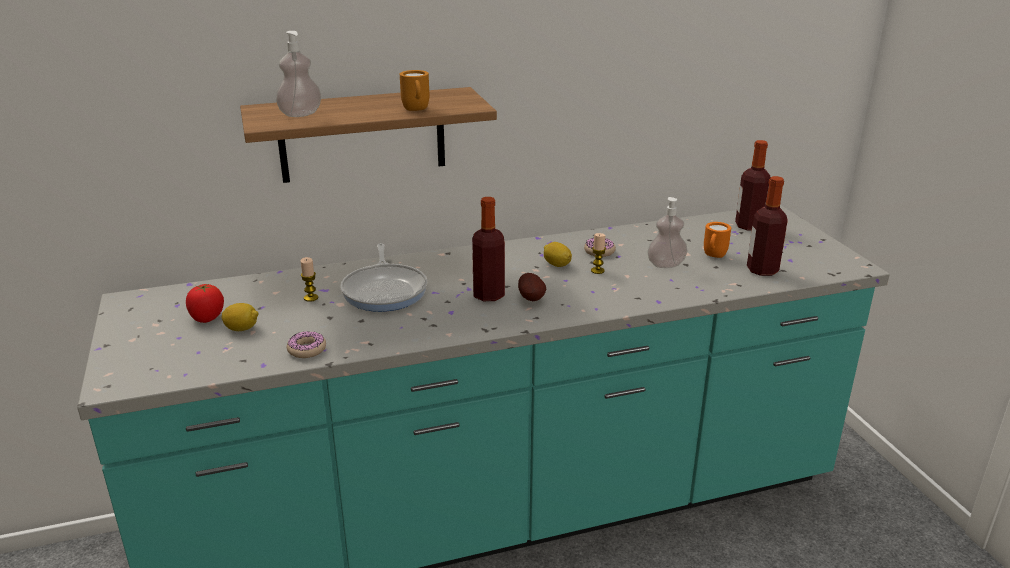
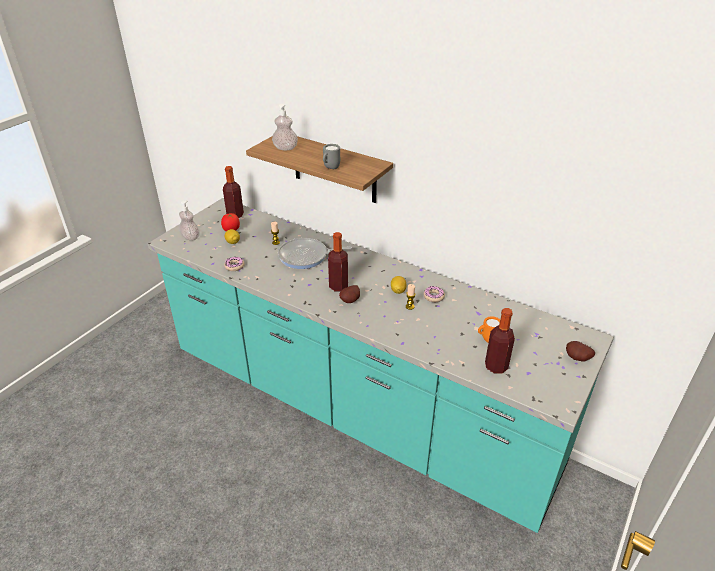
camera: 50 degrees right, 10 degrees up
frying pan [340,243,427,312] -> frying pan turned 45 degrees clockwise [278,238,352,269]
orange mug [400,70,429,111] -> grey mug [323,144,340,169]
soap dispenser [647,197,688,268] -> soap dispenser moved to [179,200,199,241]
bottle [735,140,771,231] -> bottle moved to [223,166,244,218]
none -> potato [566,341,595,362]

